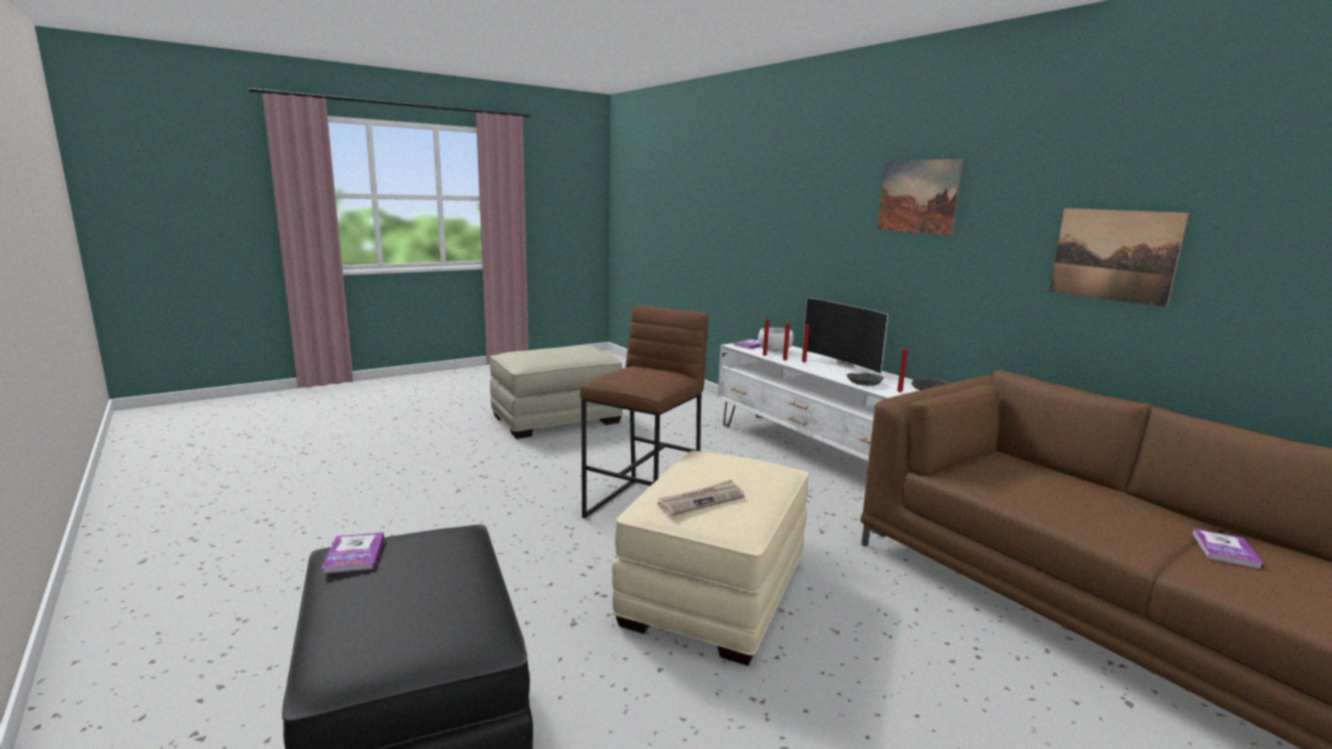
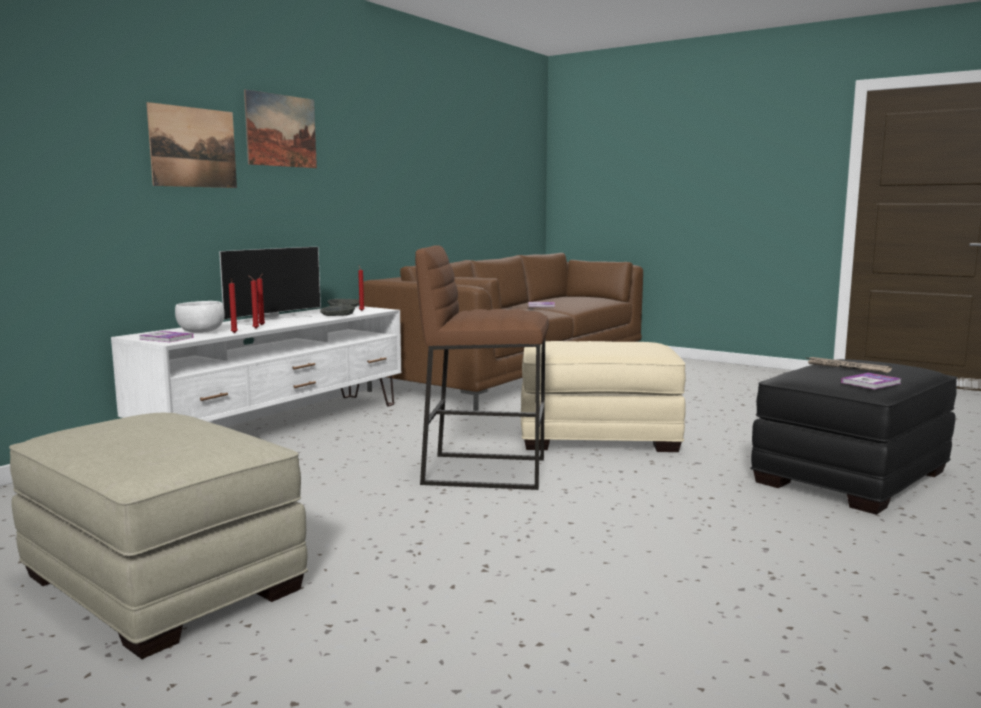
camera: 110 degrees left, 5 degrees down
newspaper [657,480,745,516] -> newspaper moved to [805,357,892,373]
picture [1049,208,1189,308] -> picture moved to [146,102,237,188]

